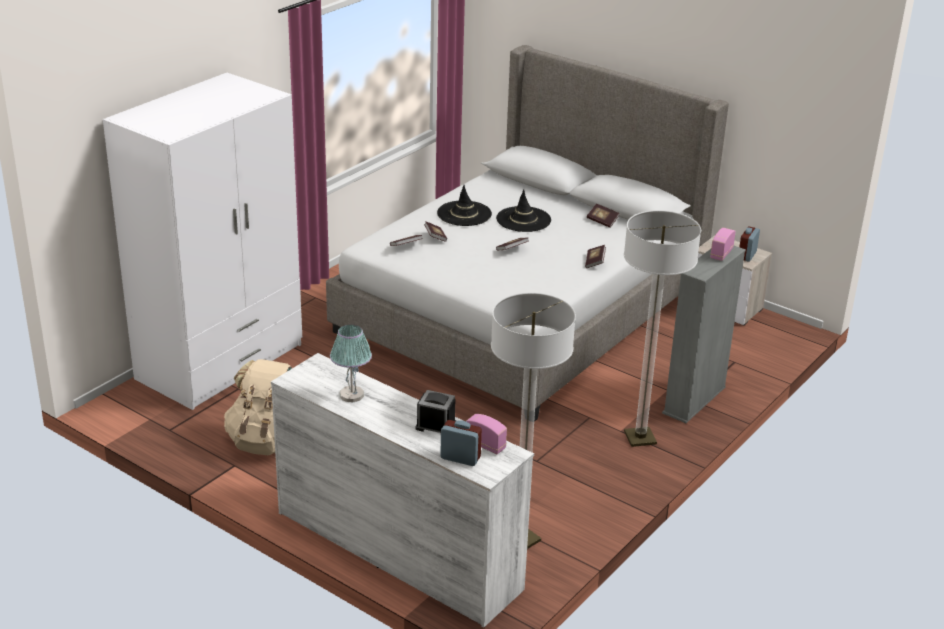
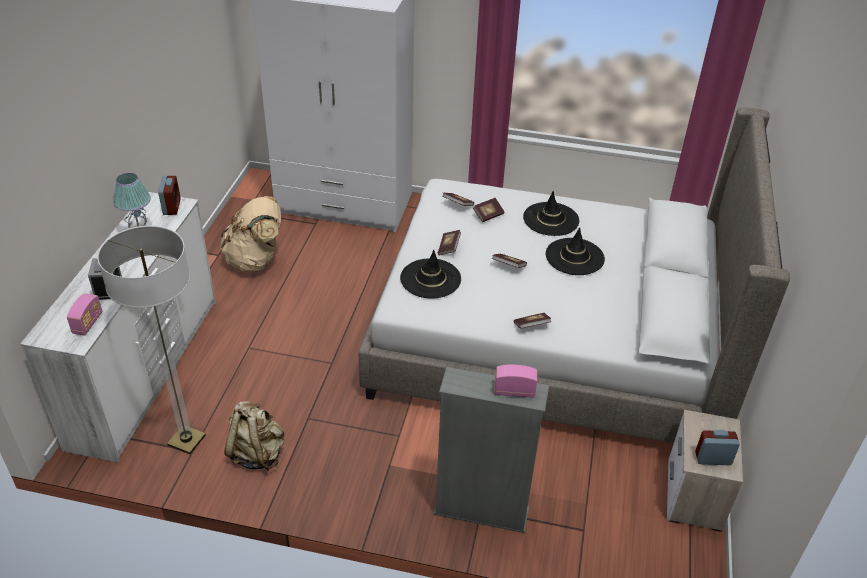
camera: 65 degrees right, 10 degrees up
alarm clock [440,420,482,466] -> alarm clock moved to [158,176,181,215]
book [587,204,619,228] -> book moved to [438,230,461,256]
floor lamp [624,210,701,447] -> none
none -> beige backpack [224,401,285,471]
none -> black hat [400,250,461,299]

